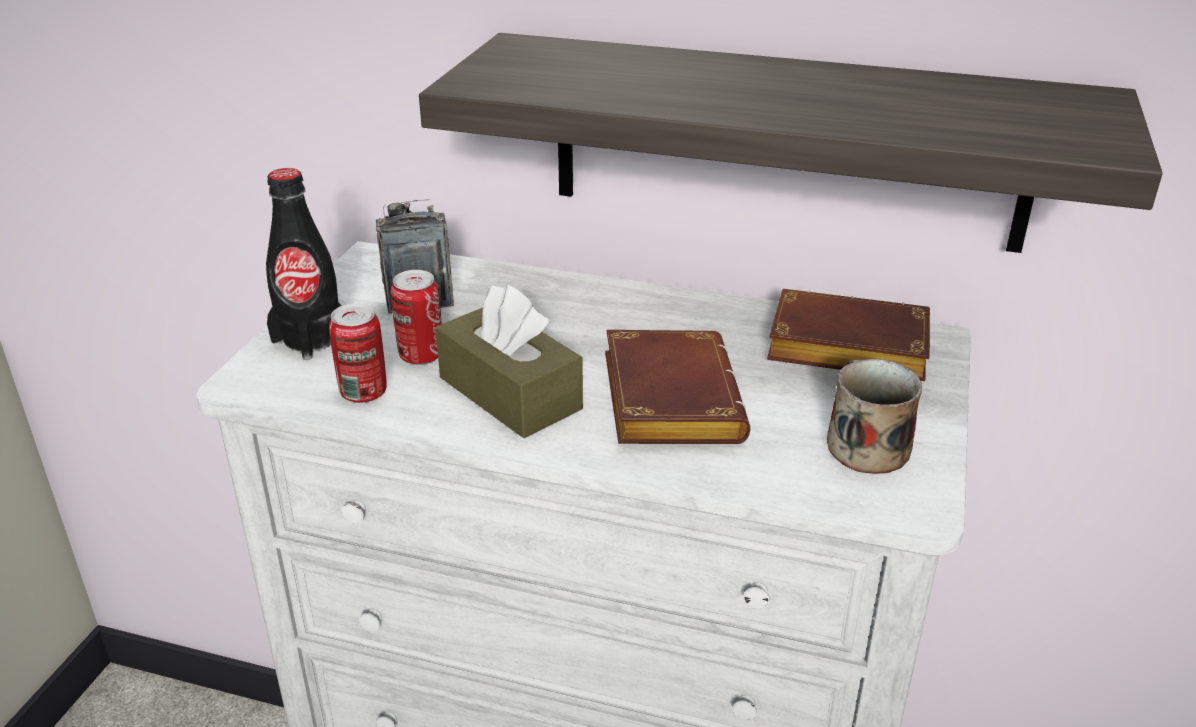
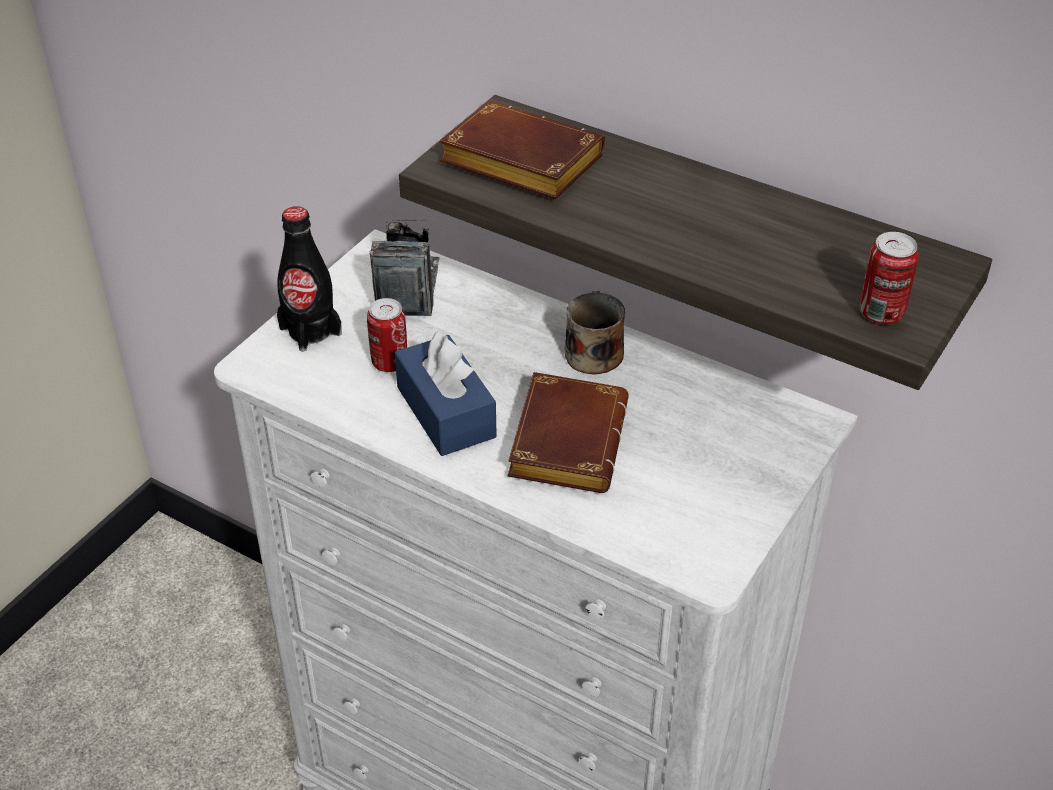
camera: 15 degrees right, 10 degrees up
can [329,303,387,403] -> can moved to [860,232,919,324]
brown tissue box [435,285,583,438] -> blue tissue box [395,332,497,456]
brown book [767,289,930,381] -> brown book moved to [439,101,605,199]
mug [827,359,922,474] -> mug moved to [565,291,625,374]

